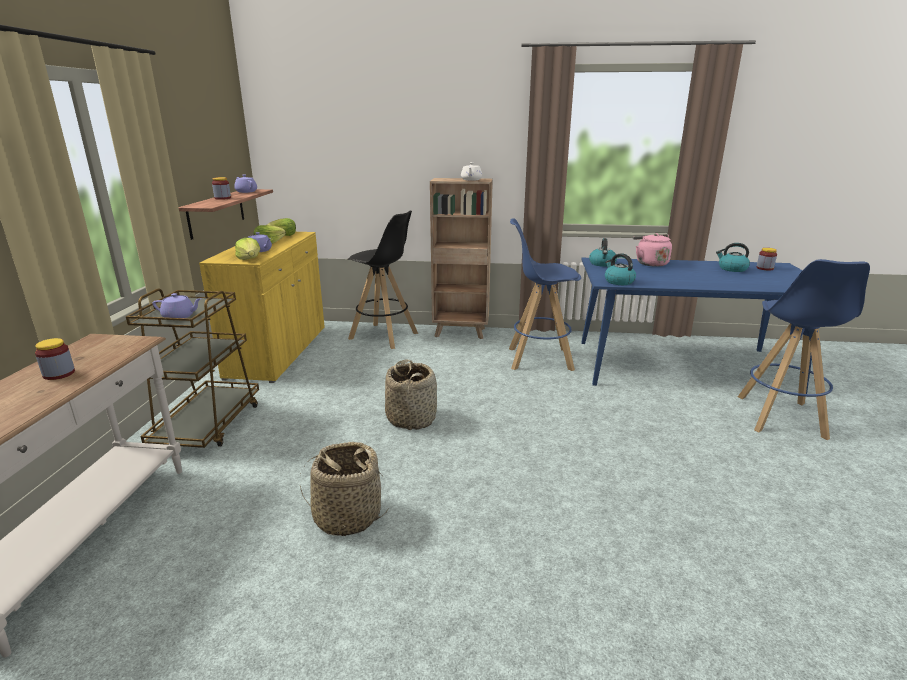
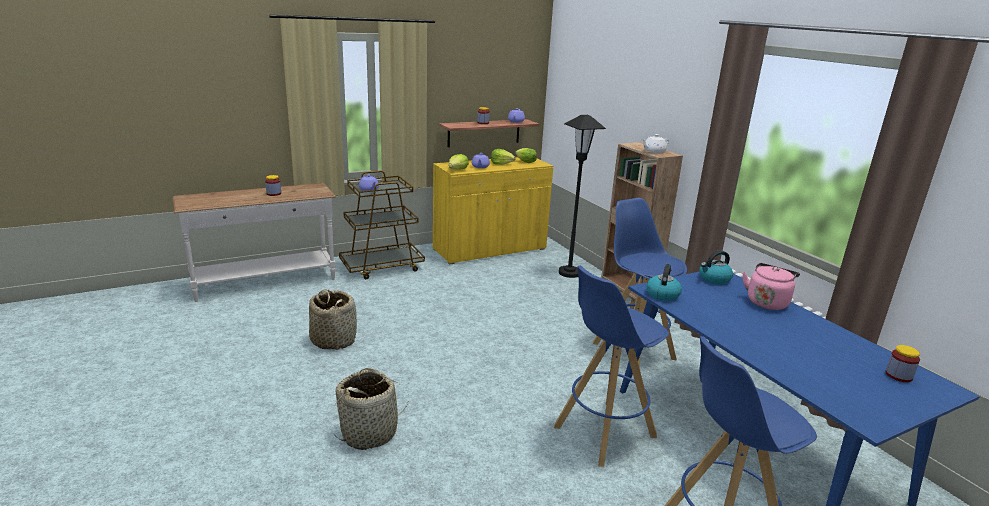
camera: 55 degrees right, 0 degrees up
black stool [347,211,418,349] -> black floor lamp [559,115,606,278]
basket [385,359,437,430] -> basket moved to [334,368,409,450]
kettle [716,243,750,272] -> none
none -> blue stool [554,266,669,467]

